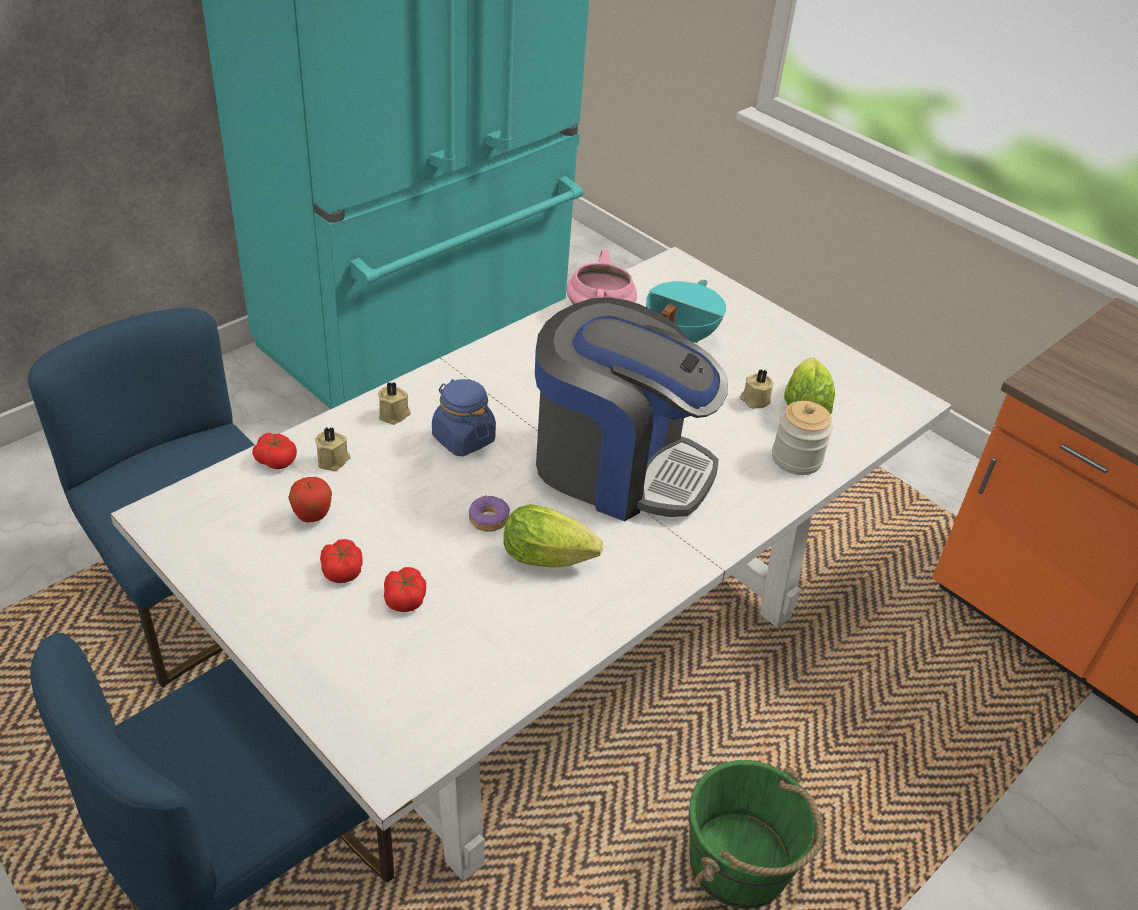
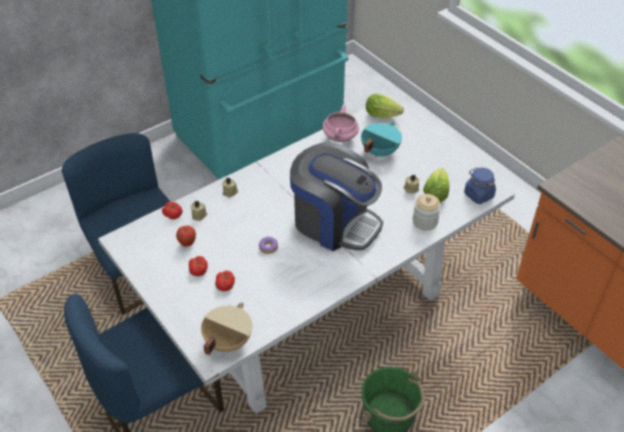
camera: 10 degrees right, 5 degrees up
blue jar [432,379,496,456] -> blue jar moved to [464,167,496,204]
lettuce [504,504,603,567] -> lettuce moved to [366,94,404,118]
none -> beige cooking pot [201,303,252,355]

